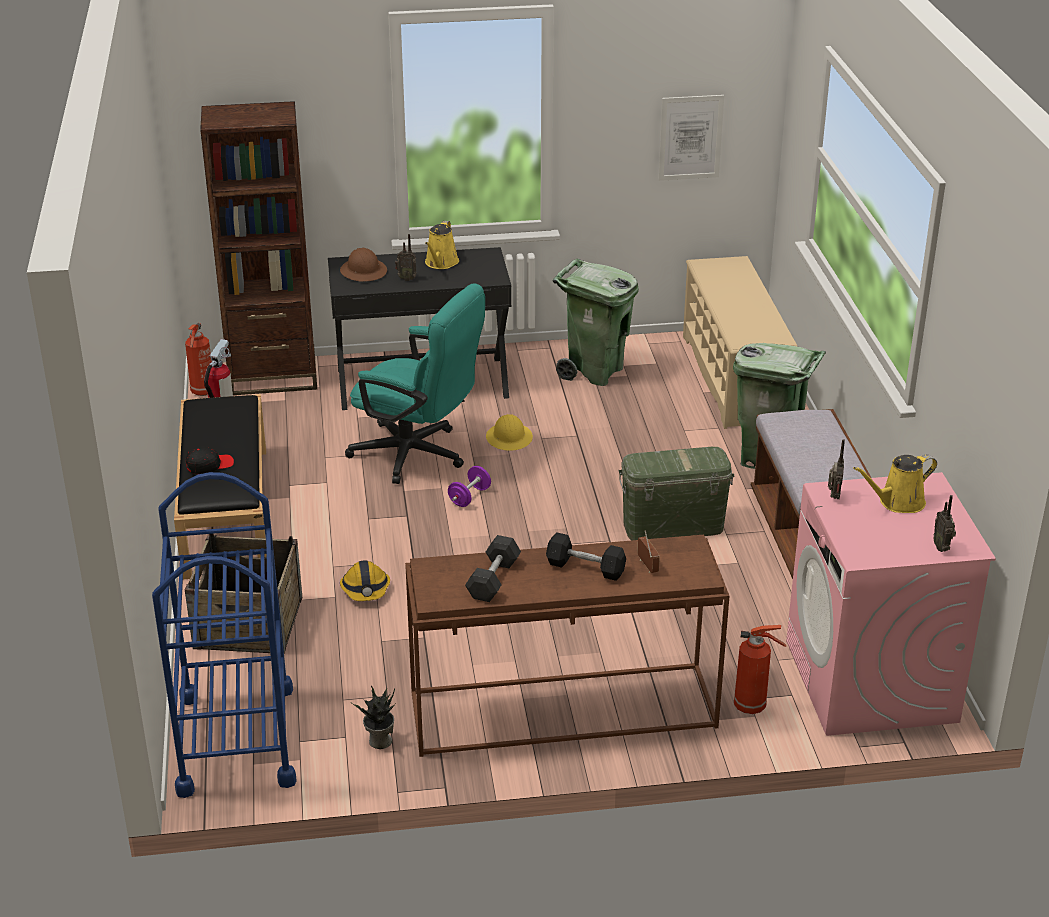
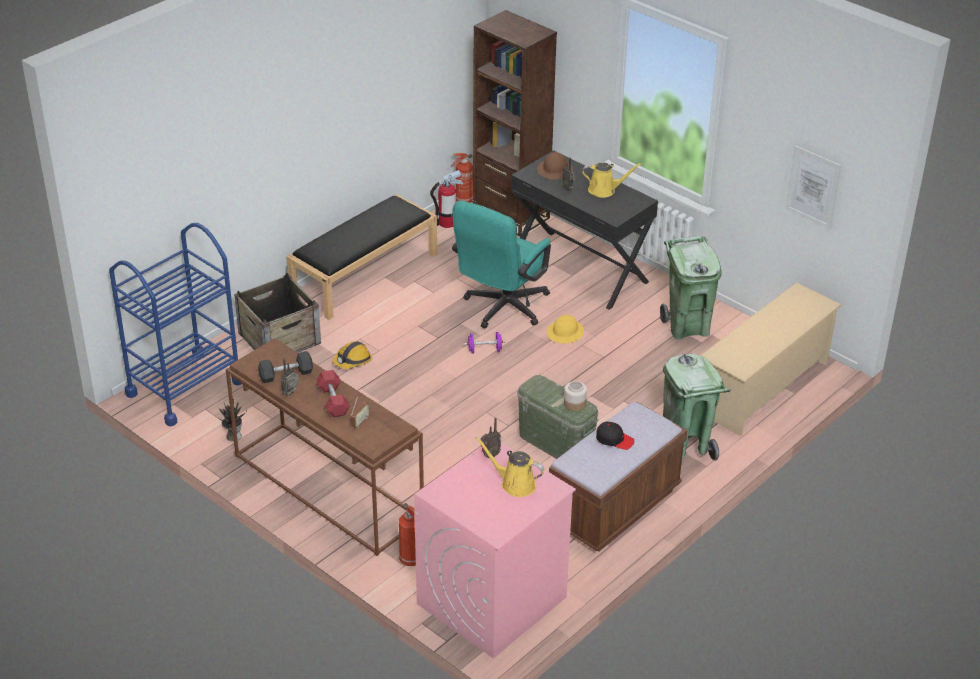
camera: 50 degrees right, 5 degrees up
black cap [186,446,234,474] -> black cap moved to [596,422,634,450]
turquoise office chair [345,284,485,484] -> turquoise office chair turned 45 degrees clockwise [452,200,551,328]
yellow watering can [425,221,459,269] -> yellow watering can turned 150 degrees counterclockwise [582,162,642,198]
black dumbbell [546,532,626,581] -> red dumbbell [316,370,350,417]
radio [933,495,956,552] -> radio moved to [281,359,299,396]
none -> jar [564,381,587,411]

